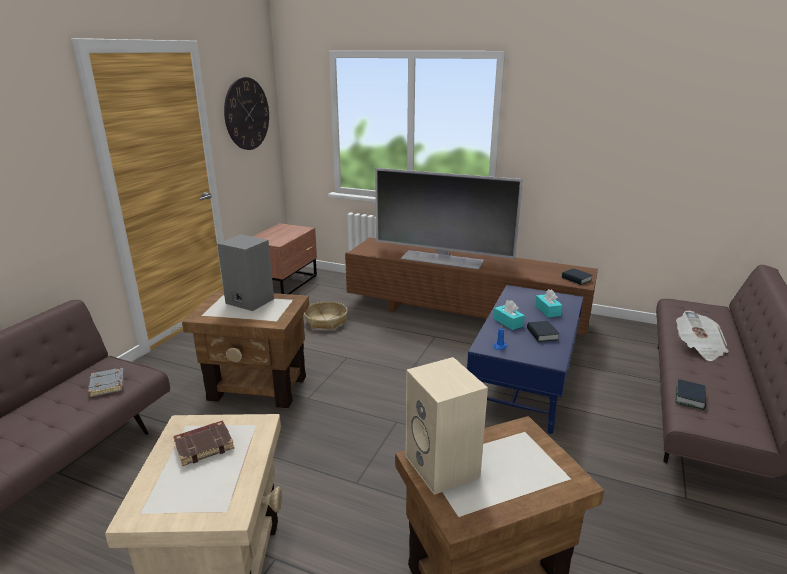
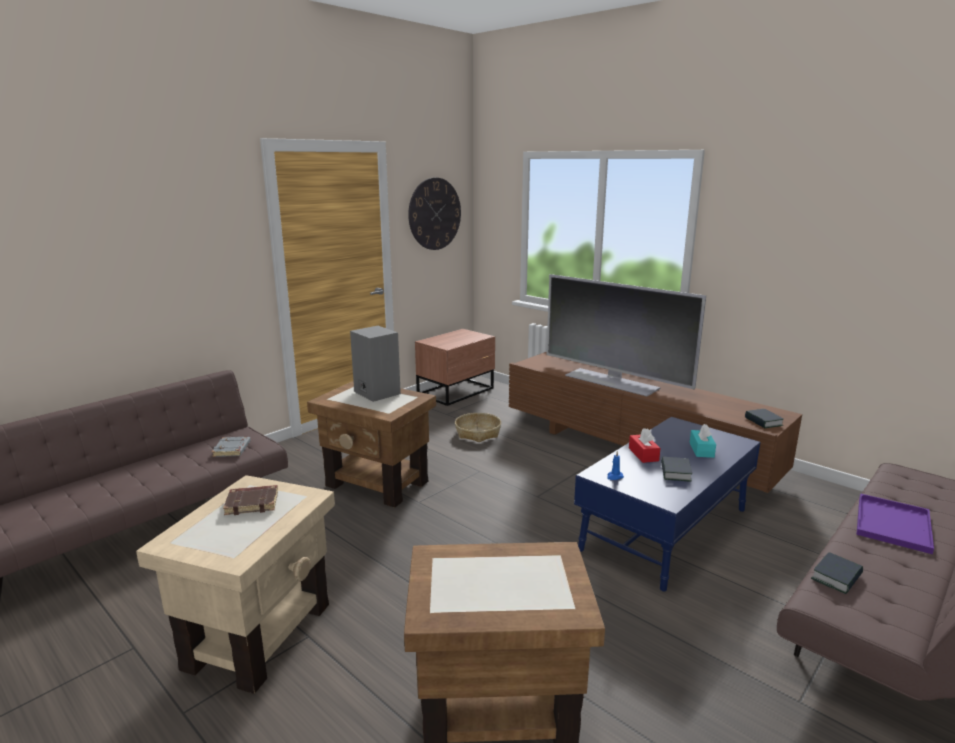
camera: 20 degrees right, 5 degrees down
beige speaker [405,357,488,495] -> none
turquoise tissue box [493,300,525,330] -> red tissue box [629,428,661,463]
newspaper [676,311,729,361] -> purple tray [856,493,934,554]

